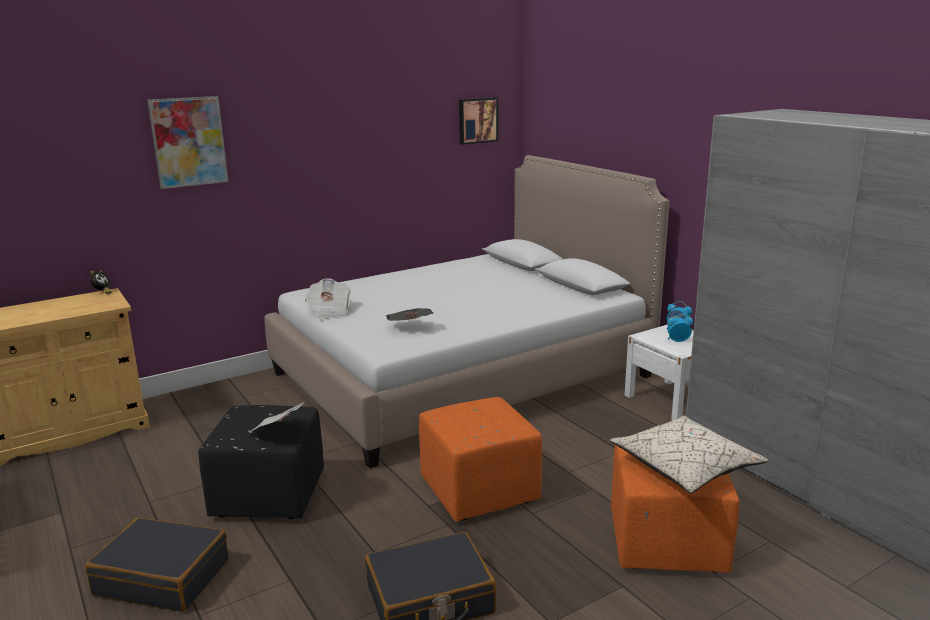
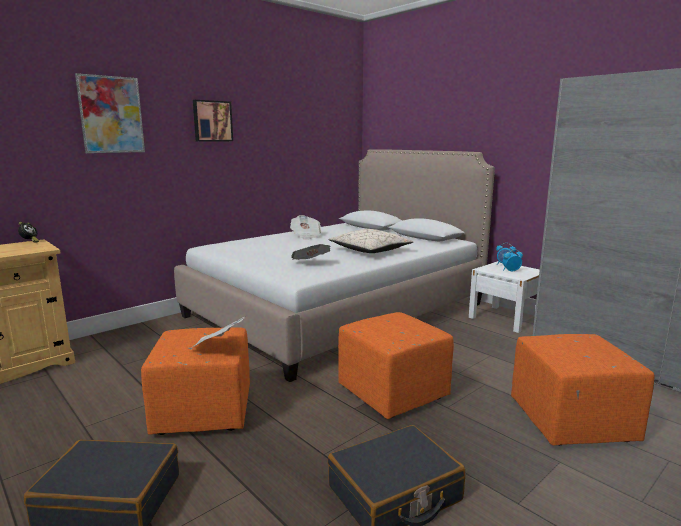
camera: 10 degrees left, 5 degrees down
black ottoman [198,405,324,519] -> orange ottoman [141,327,250,435]
newspaper [305,278,351,320] -> newspaper moved to [290,215,321,240]
picture [459,97,498,145] -> picture moved to [193,100,233,142]
beige pillow [610,416,769,493] -> beige pillow moved to [328,229,413,253]

